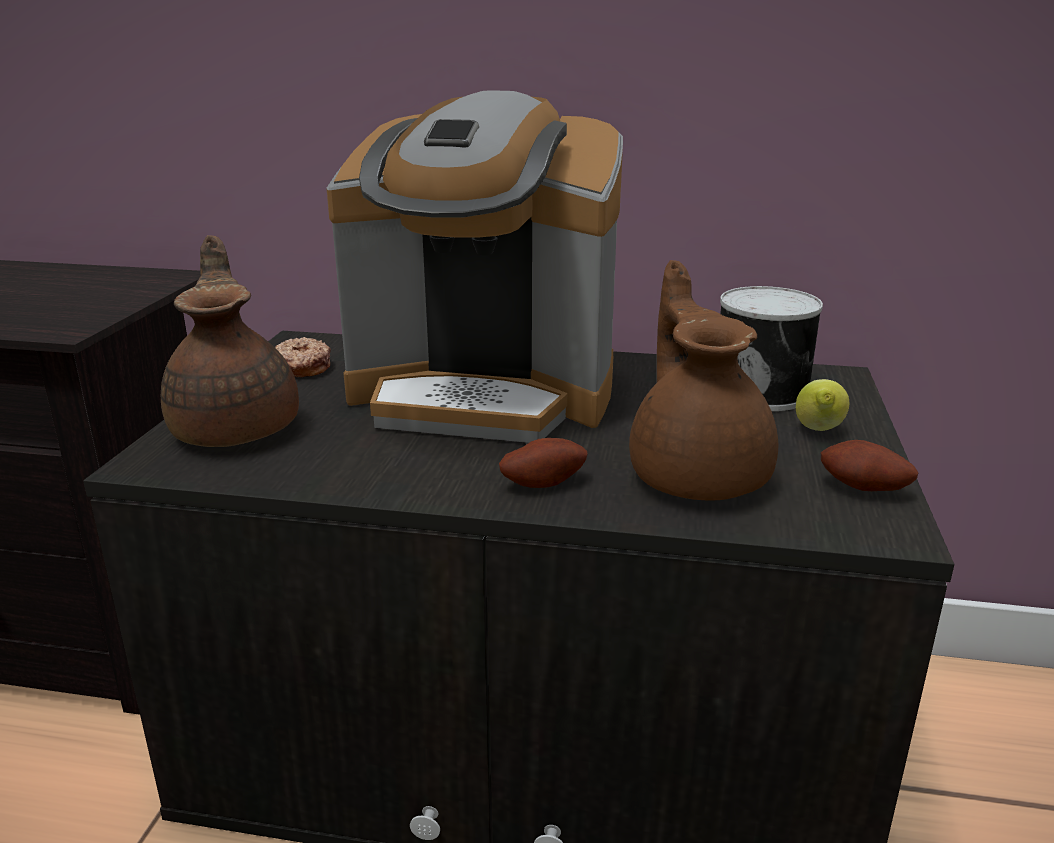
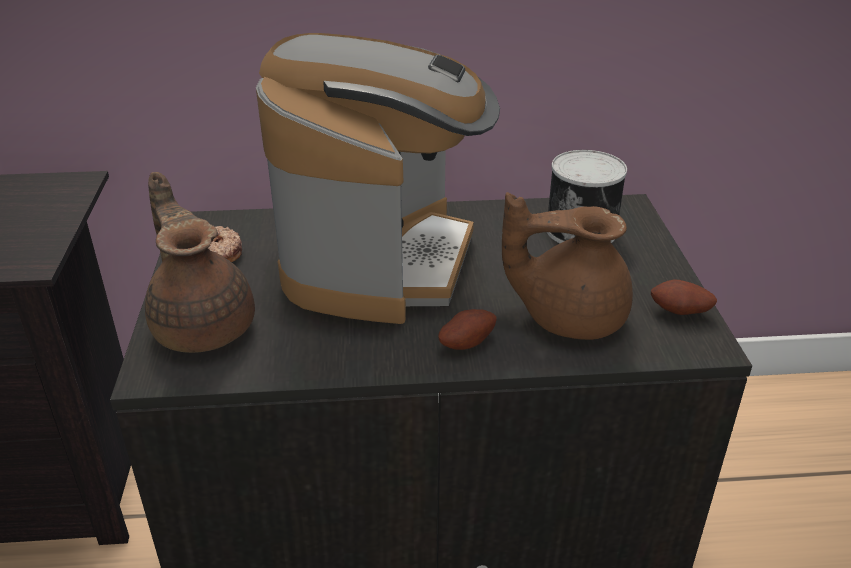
camera: 15 degrees left, 10 degrees up
coffee machine [326,91,623,443] -> coffee machine turned 75 degrees counterclockwise [256,33,500,324]
brown teapot [629,260,778,501] -> brown teapot turned 60 degrees counterclockwise [502,192,633,340]
lemon [796,379,849,431] -> none

